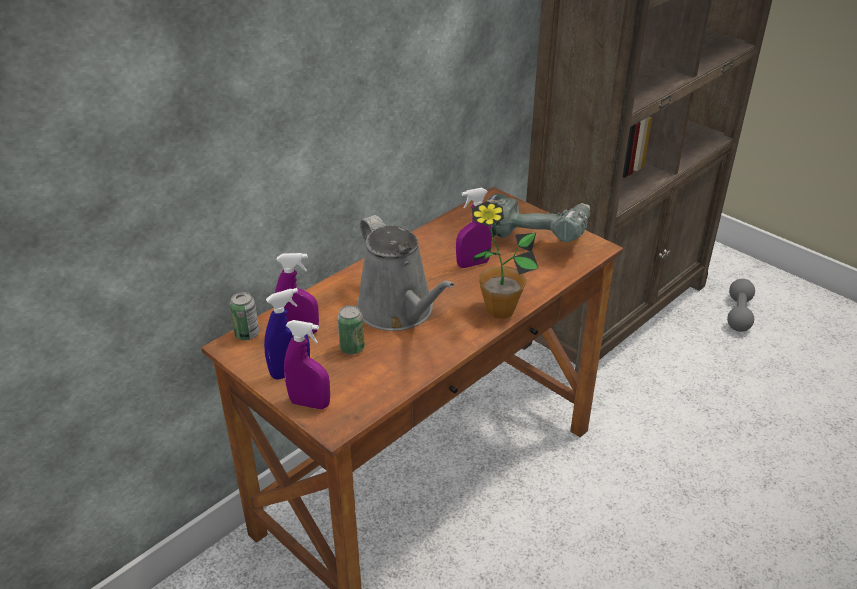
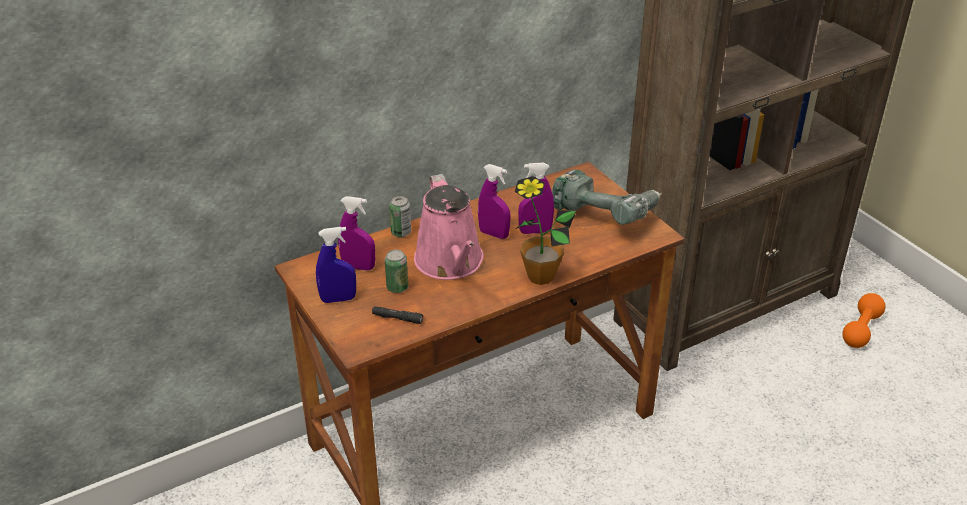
camera: 15 degrees right, 0 degrees up
can [230,292,259,340] -> can moved to [389,196,411,237]
purple spray bottle [284,320,330,409] -> purple spray bottle moved to [478,164,510,239]
grey watering can [357,215,455,331] -> pink watering can [414,174,484,280]
grey dumbbell [727,279,755,332] -> orange dumbbell [842,293,885,348]
none -> black flashlight [372,306,423,324]

